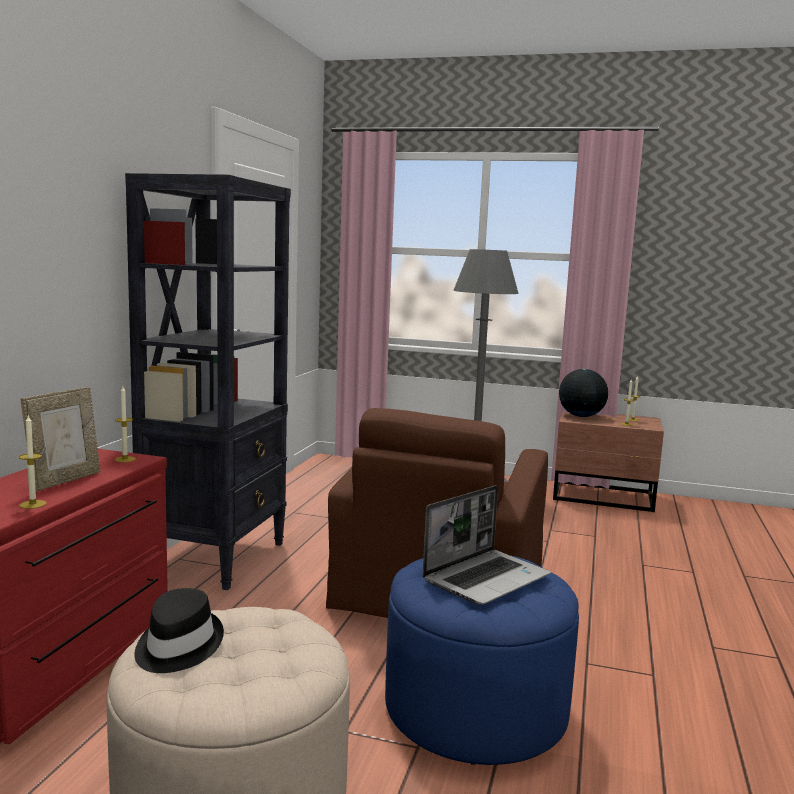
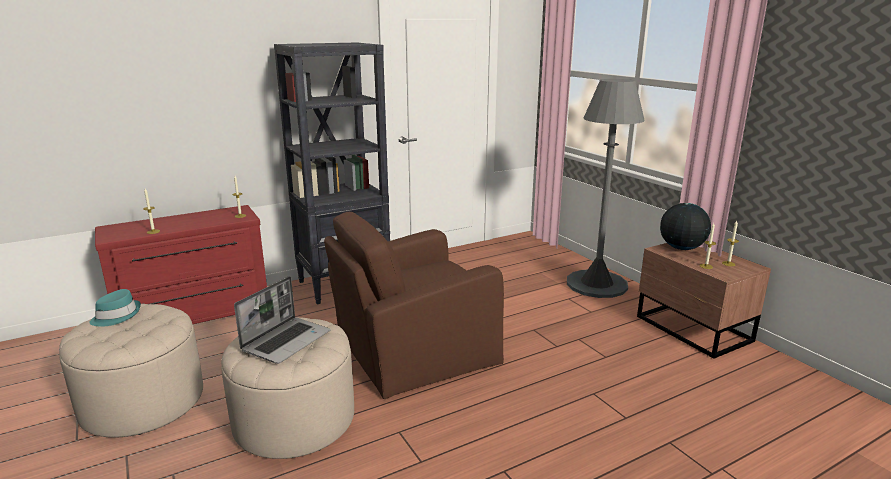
camera: 45 degrees right, 10 degrees up
picture frame [21,387,101,491] -> none
black hat [134,588,224,673] -> turquoise hat [89,289,141,327]
blue ottoman [385,555,579,765] -> beige ottoman [221,317,354,459]
laptop [422,485,551,605] -> laptop turned 60 degrees counterclockwise [234,276,330,364]

